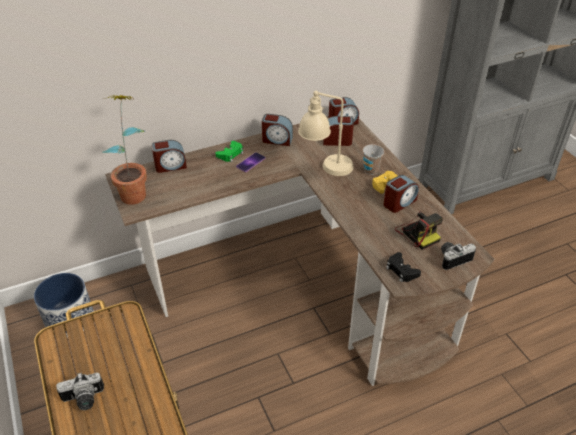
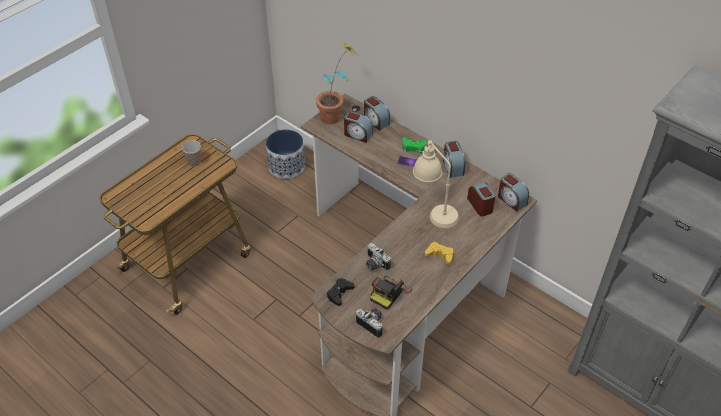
camera: 65 degrees right, 5 degrees up
camera [56,372,104,410] -> camera moved to [366,243,391,271]
cup [363,145,384,175] -> cup moved to [182,140,201,166]
alarm clock [383,175,419,213] -> alarm clock moved to [344,111,373,143]

